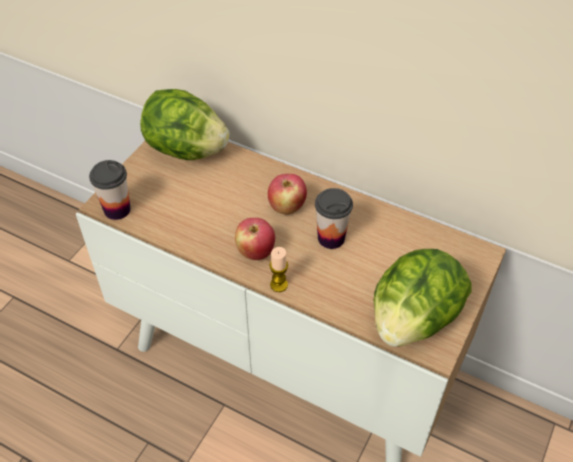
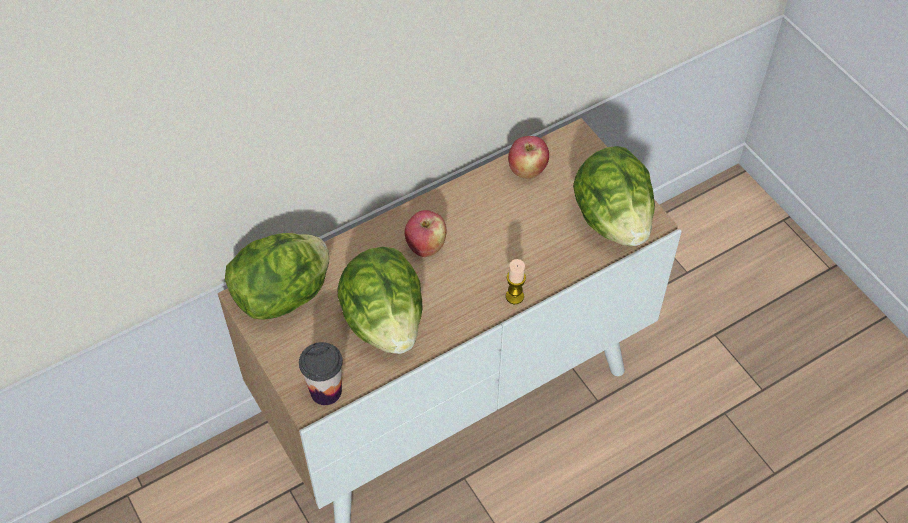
camera: 60 degrees left, 5 degrees up
apple [235,218,275,260] -> apple moved to [508,136,549,179]
cup [315,188,353,249] -> none
none -> lettuce [337,247,423,354]

